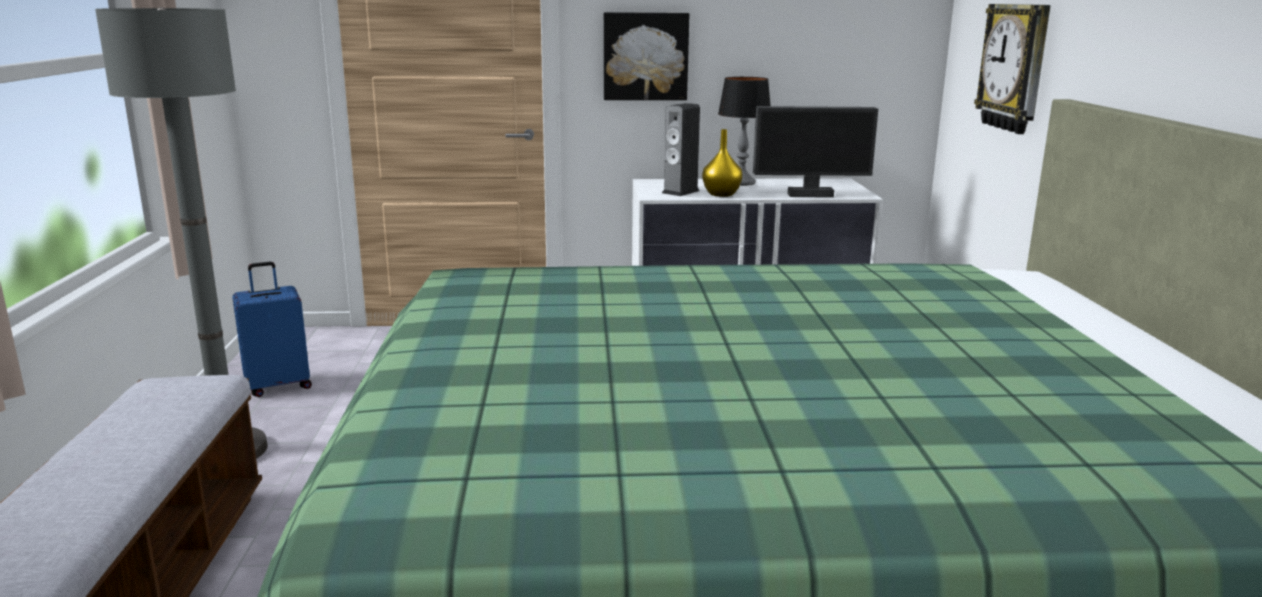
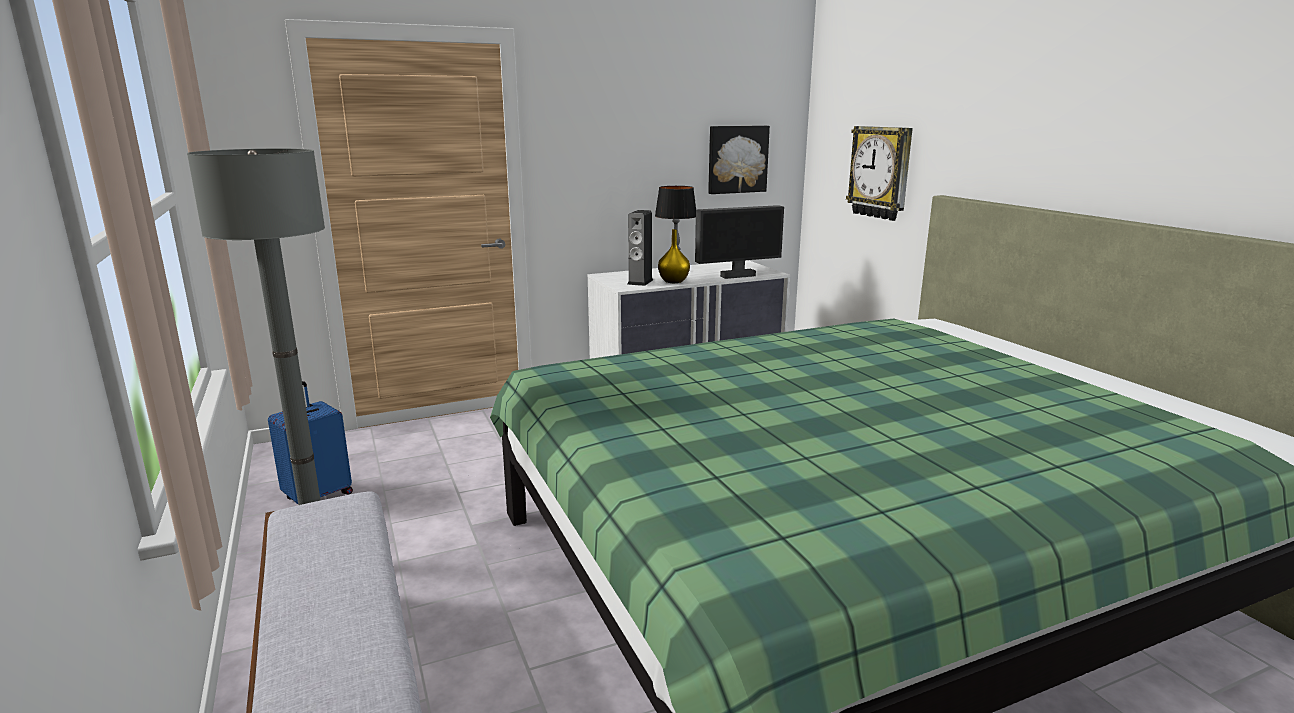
camera: 20 degrees left, 0 degrees up
picture [604,12,689,100] -> picture moved to [708,126,770,194]

